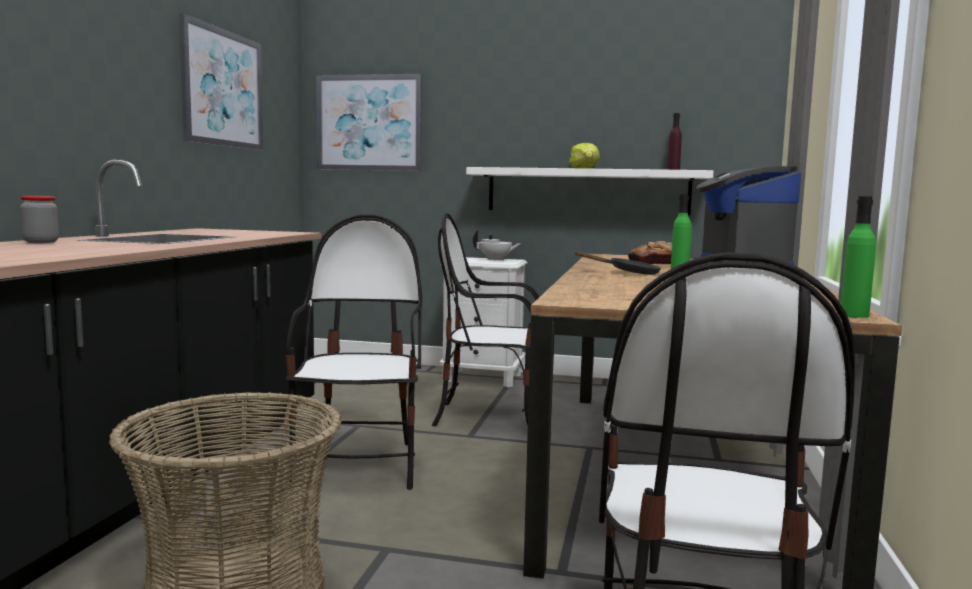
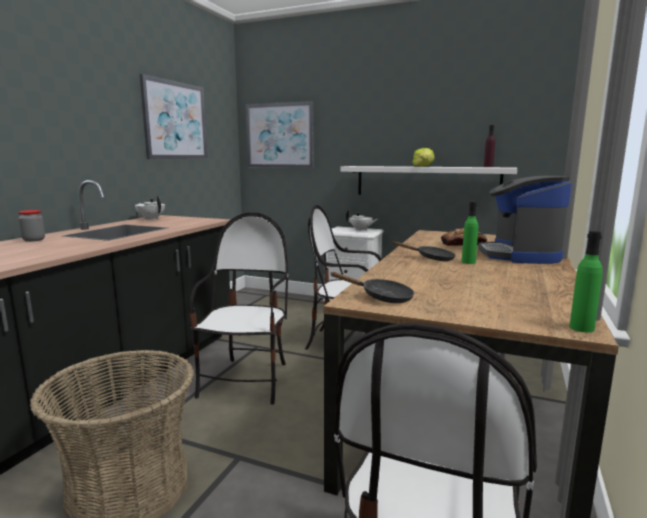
camera: 10 degrees right, 5 degrees up
none -> white teapot [135,195,165,220]
none -> black frying pan [330,272,414,303]

